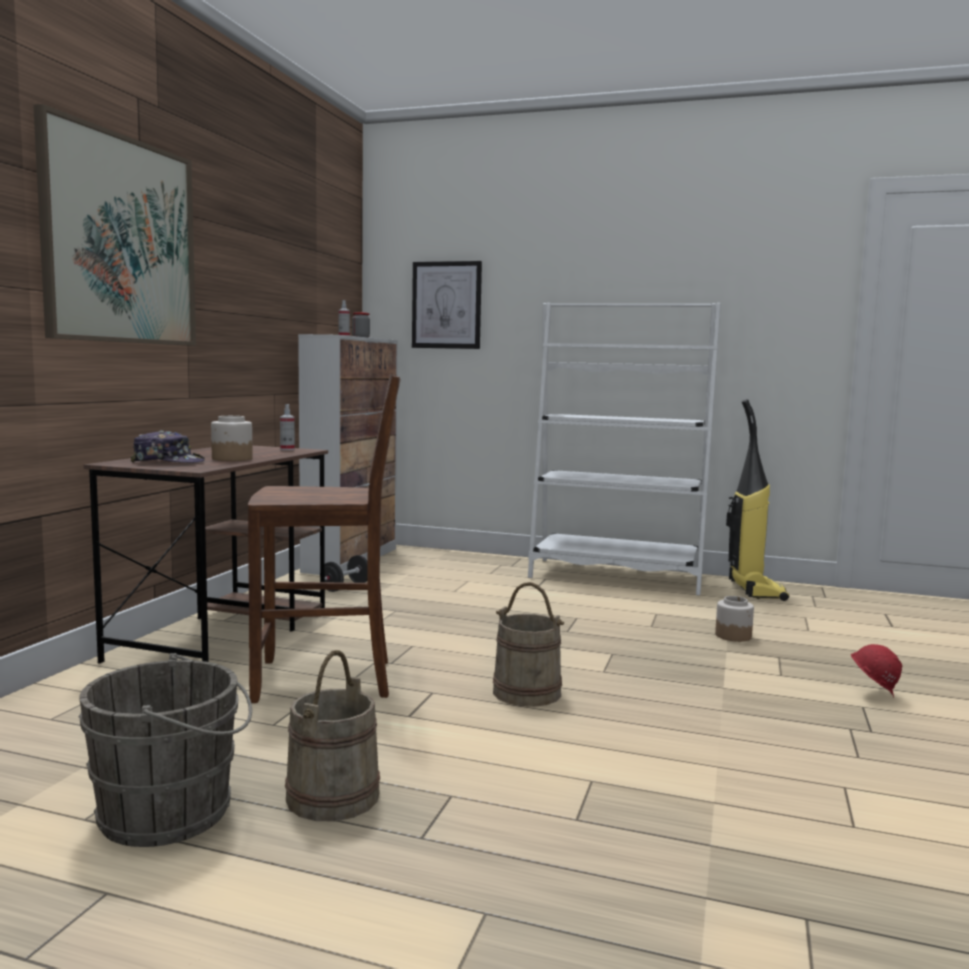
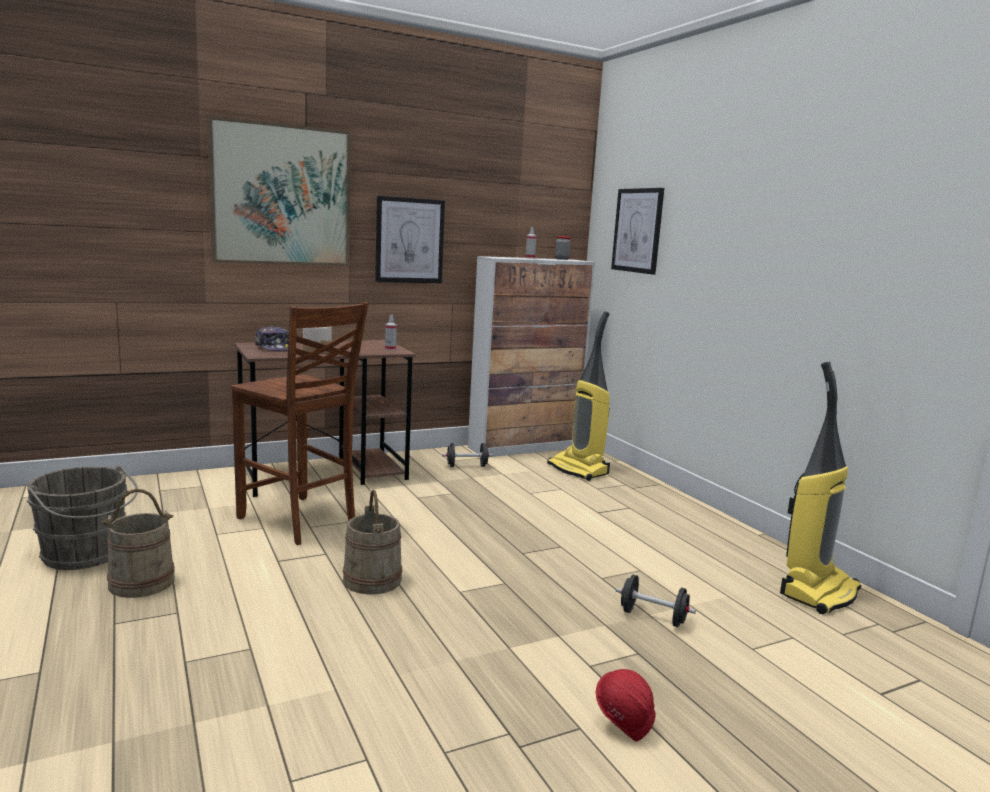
camera: 45 degrees right, 5 degrees up
white bookcase [528,303,721,596] -> none
jar [715,596,754,642] -> black dumbbell [616,575,696,627]
none -> picture [375,196,445,283]
none -> vacuum cleaner [547,311,610,481]

